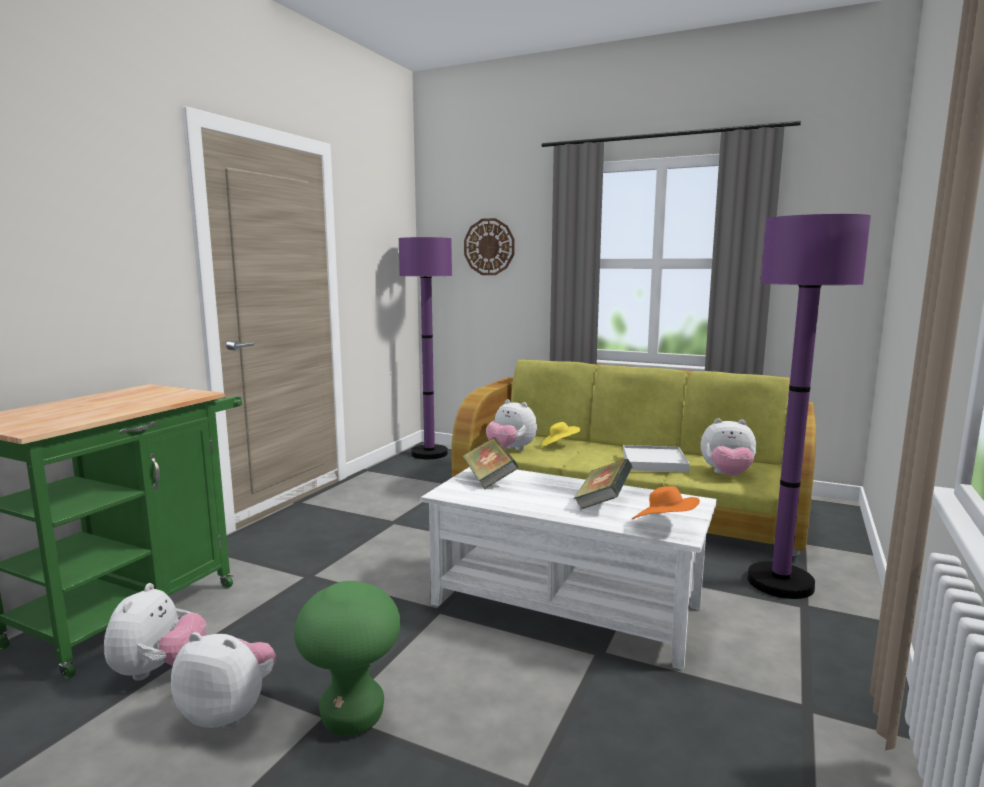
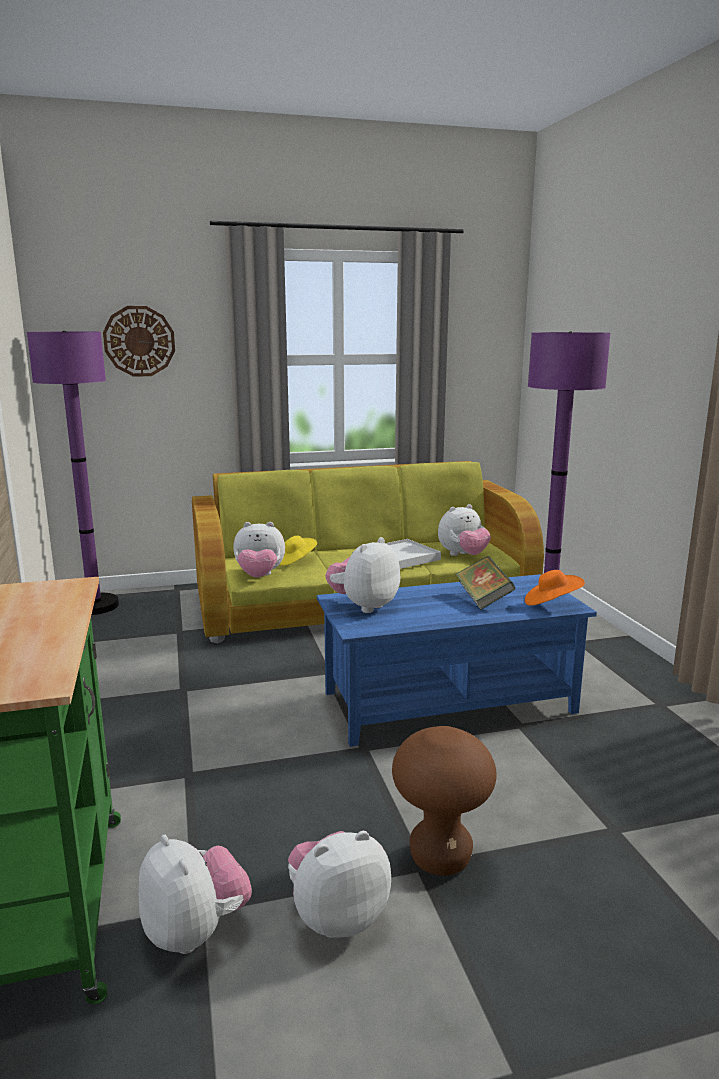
camera: 40 degrees left, 5 degrees up
green stool [294,581,401,736] -> brown stool [392,726,497,876]
white coffee table [421,467,717,670] -> blue coffee table [317,574,597,747]
book [463,437,518,489] -> plush toy [326,537,400,613]

